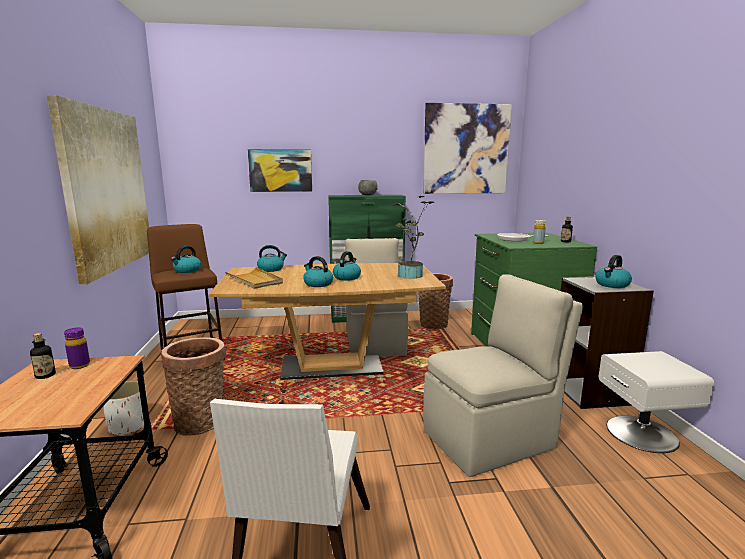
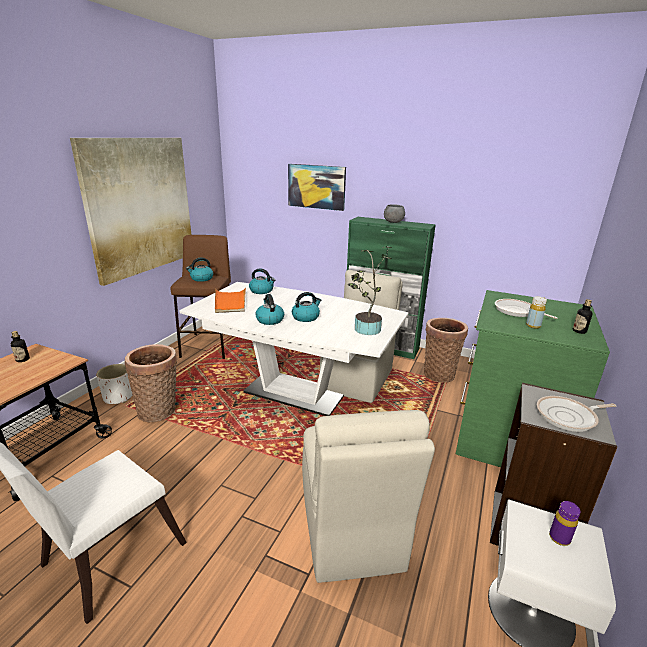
camera: 30 degrees right, 10 degrees up
purple bottle [64,327,90,369] -> purple bottle moved to [549,501,580,546]
brown dining table [209,263,446,380] -> white dining table [179,282,409,416]
beige tray [225,267,283,289] -> orange tray [215,287,246,313]
picture [423,103,512,194] -> none
beige chair [423,274,583,477] -> beige chair turned 75 degrees clockwise [302,410,435,583]
kettle [595,255,632,288] -> frying pan [537,396,616,432]

